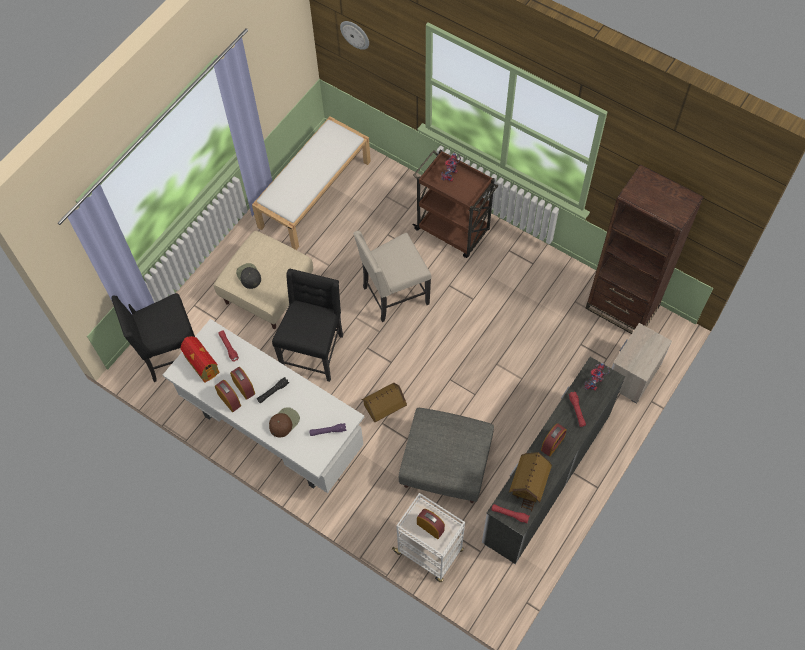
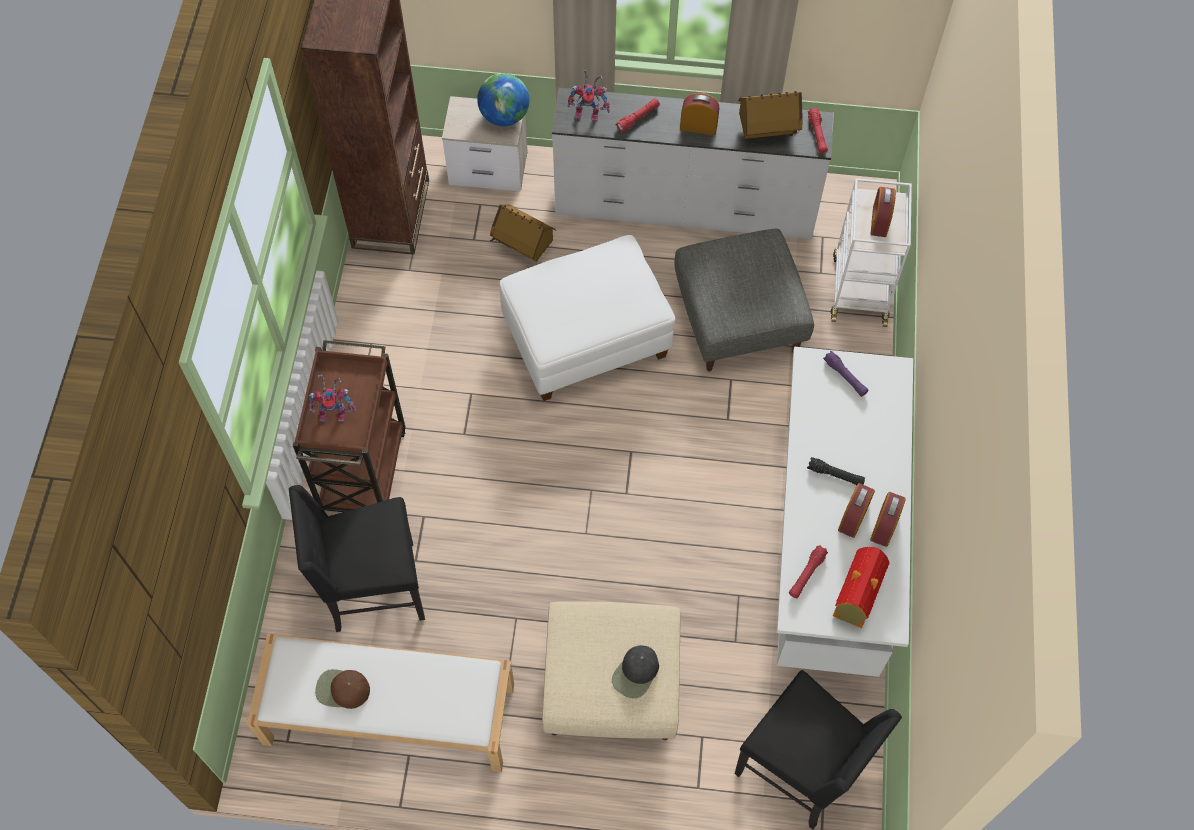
camera: 120 degrees left, 0 degrees up
brown cap [269,407,300,437] -> brown cap moved to [315,669,370,709]
black chair [272,269,343,382] -> black chair moved to [289,485,425,632]
wall clock [340,21,369,50] -> none
beige chair [353,231,432,322] -> none
toy house [362,383,407,422] -> toy house moved to [490,204,556,261]
none -> globe [477,73,529,126]
none -> white ottoman [499,235,675,401]

